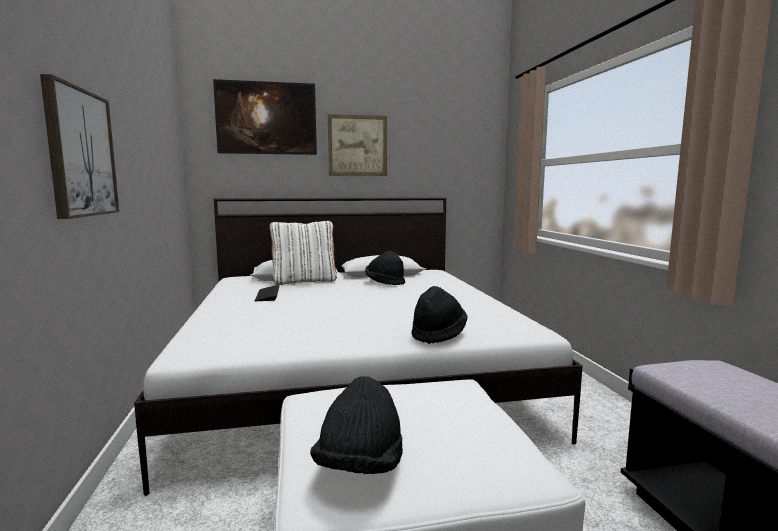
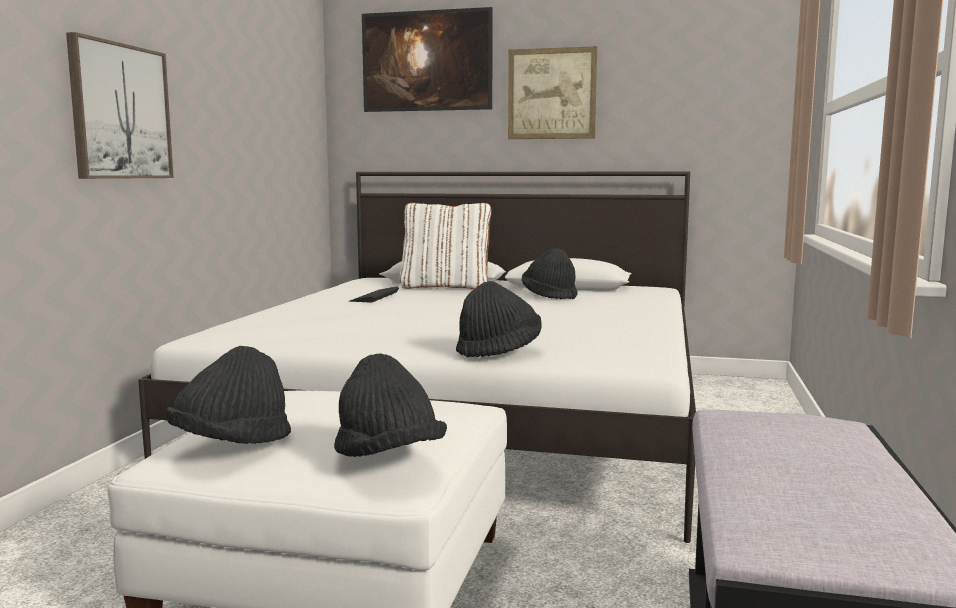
camera: 25 degrees right, 0 degrees up
none -> black hat [334,354,447,457]

